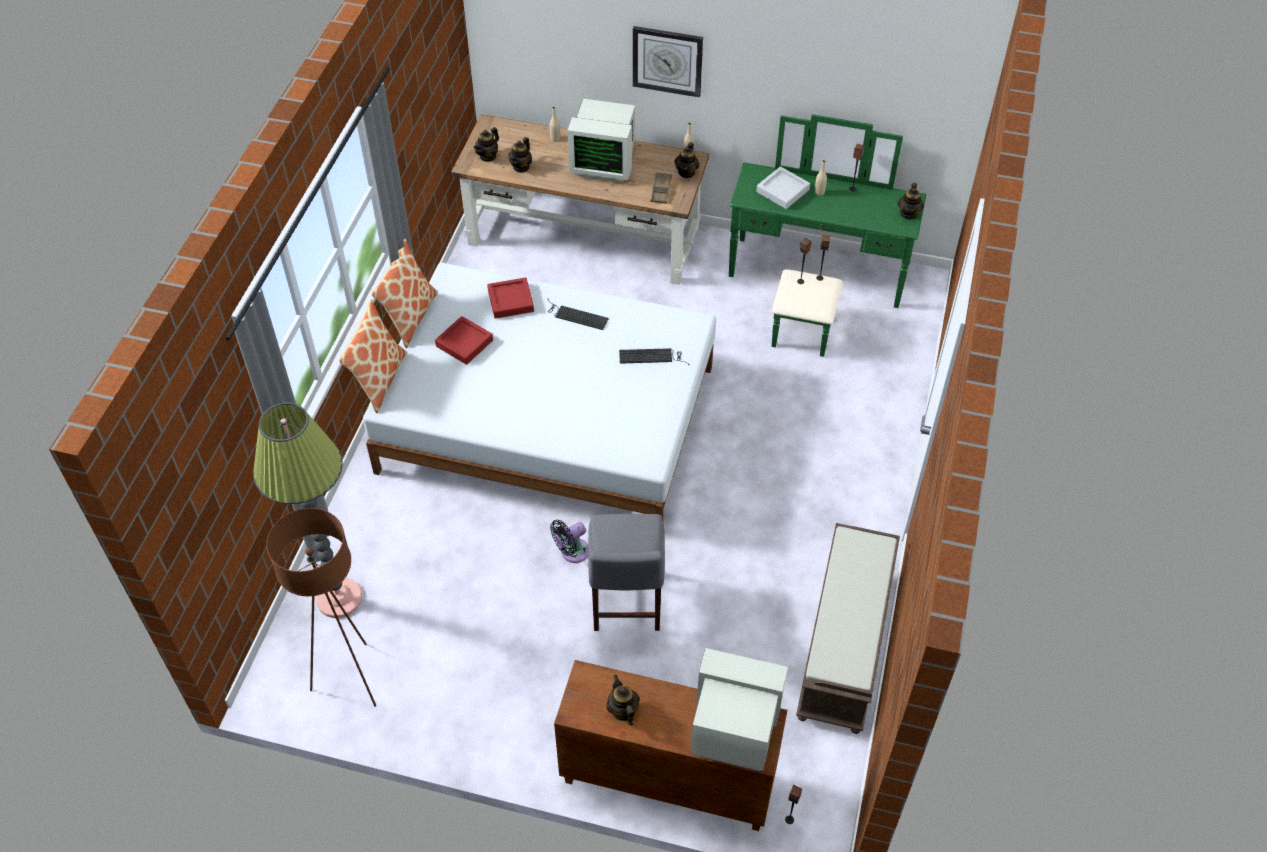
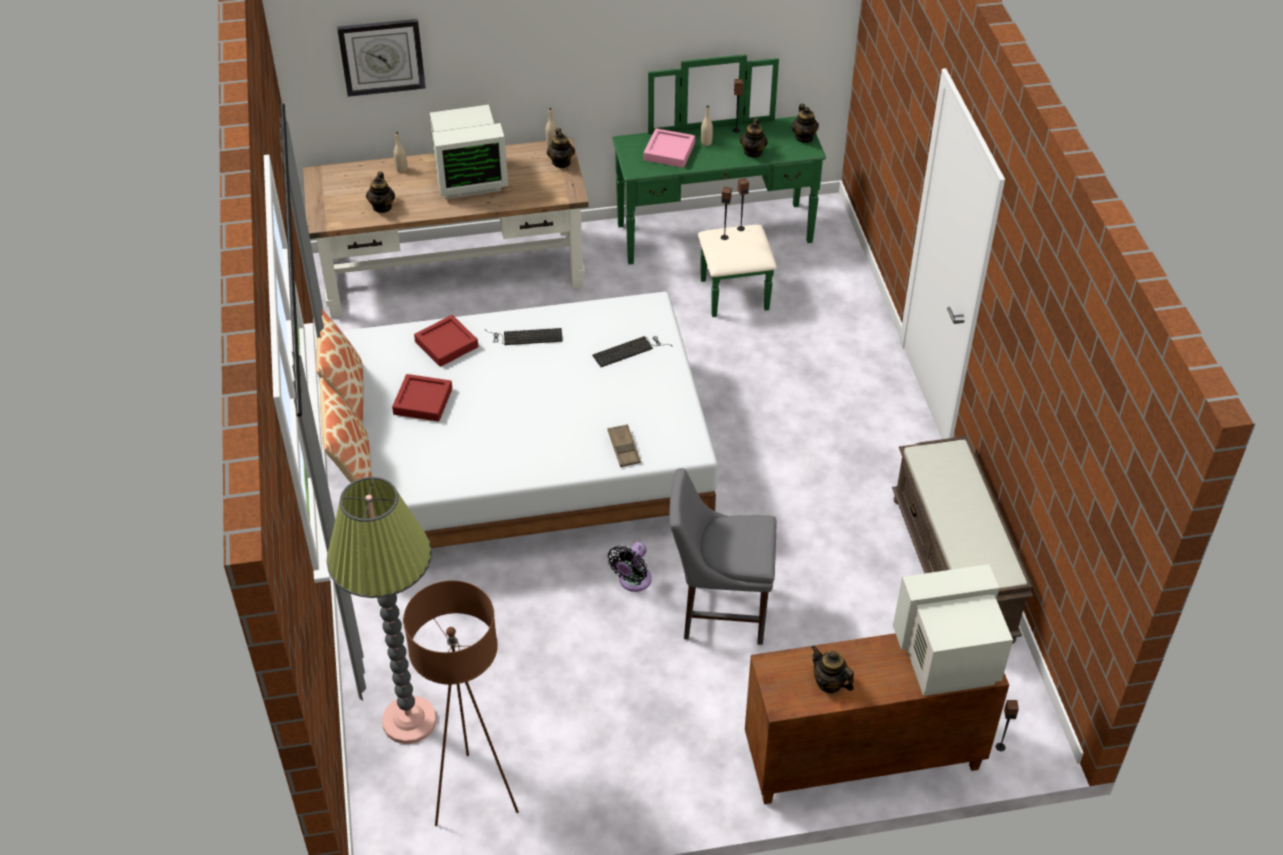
camera: 25 degrees left, 5 degrees down
teapot [474,127,499,162] -> teapot moved to [740,118,768,158]
grey chair [588,514,665,631] -> grey chair turned 120 degrees clockwise [669,468,777,645]
wall clock [633,26,703,98] -> wall clock moved to [337,19,426,97]
brown tray [650,172,672,204] -> brown tray moved to [607,424,641,467]
grey tray [756,166,810,209] -> pink tray [644,128,695,168]

